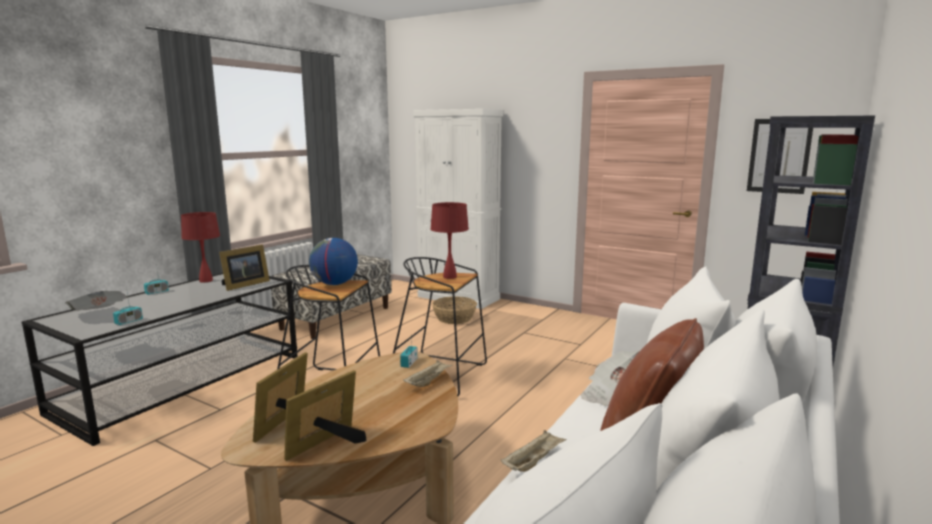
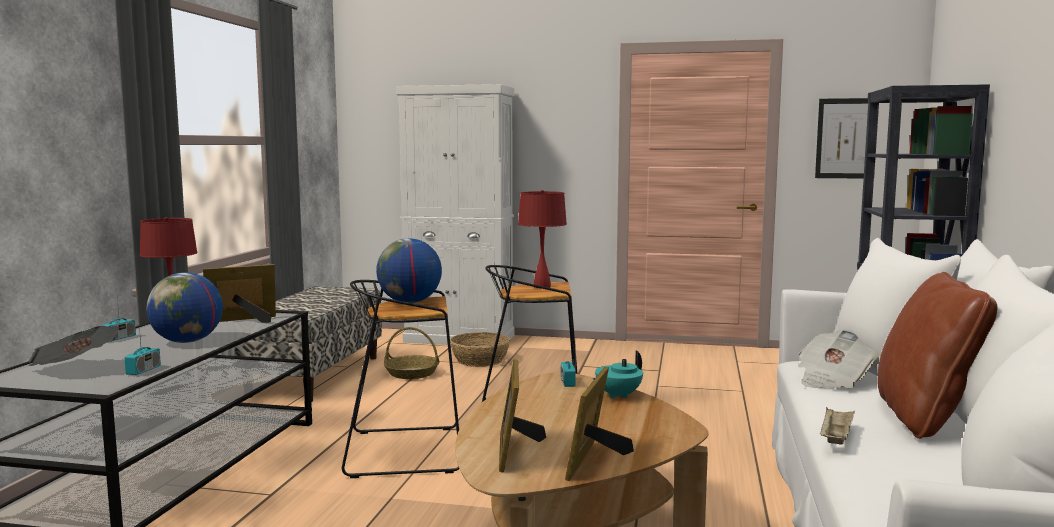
camera: 20 degrees left, 5 degrees down
picture frame [219,244,270,291] -> picture frame turned 135 degrees counterclockwise [203,264,276,323]
beige tray [403,360,453,387] -> turquoise teapot [593,350,643,399]
none -> globe [147,272,223,343]
none -> basket [384,327,440,379]

